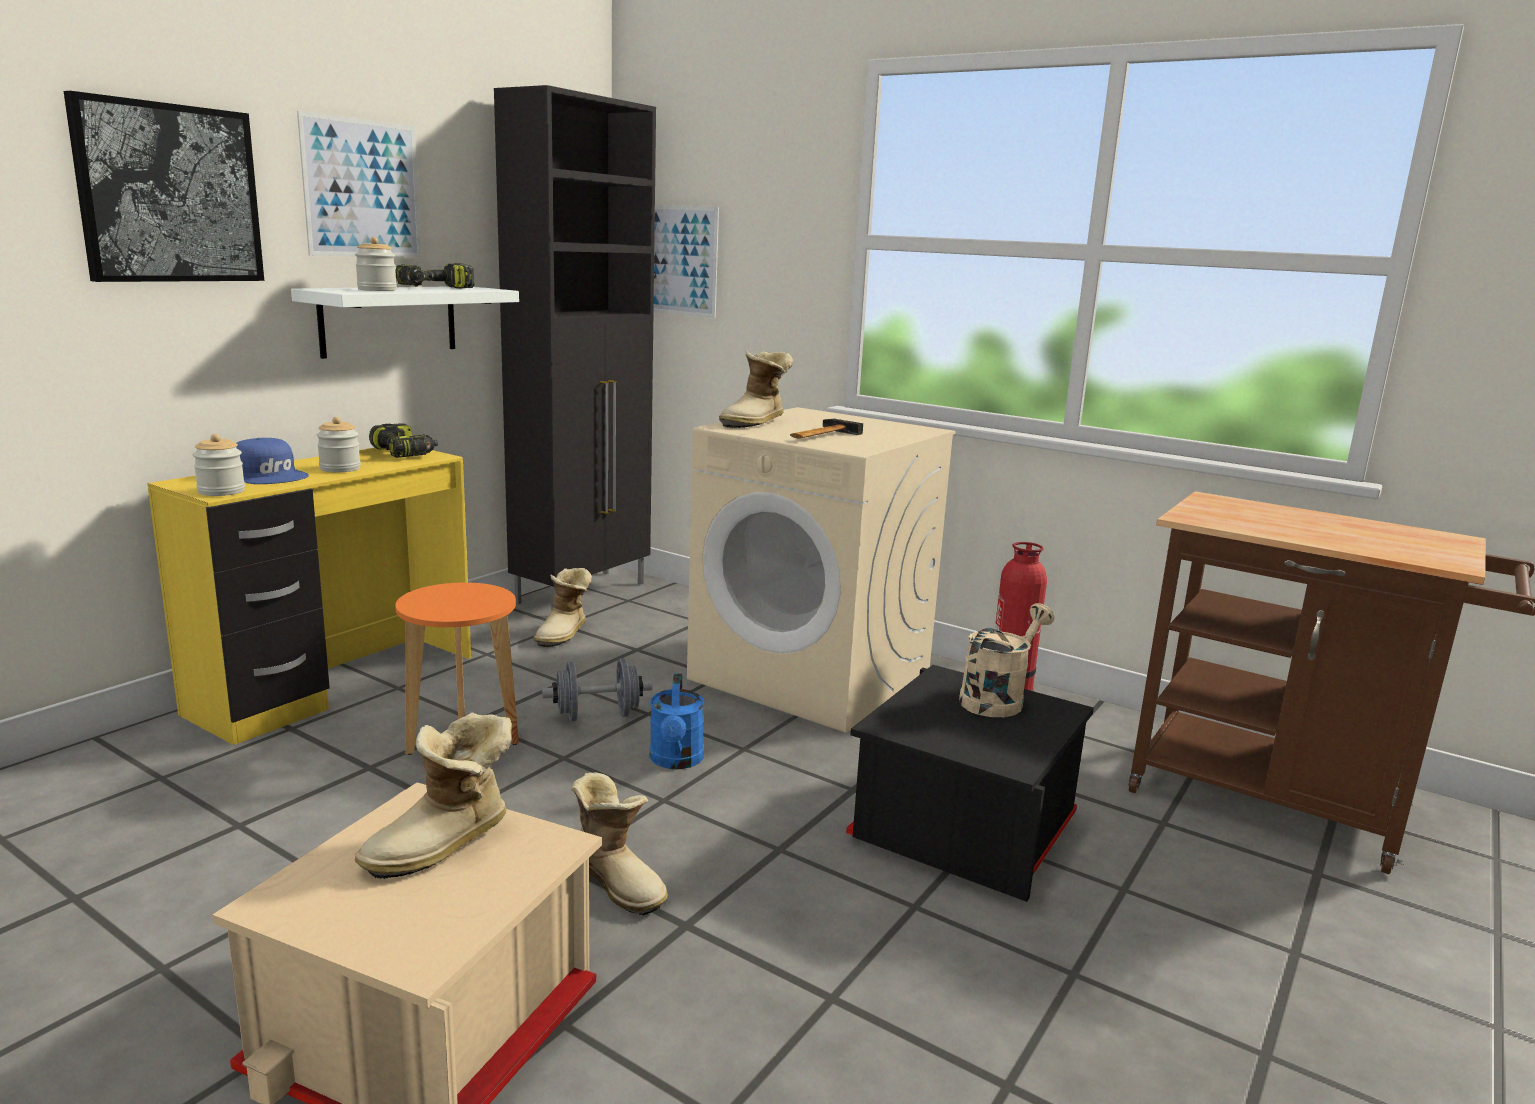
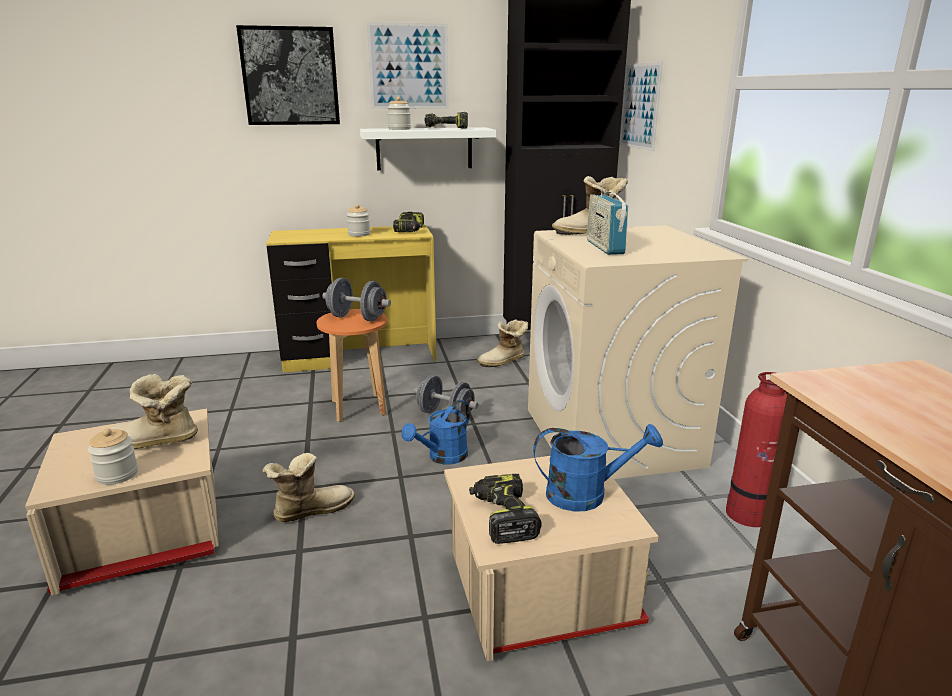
camera: 45 degrees right, 5 degrees up
jar [193,434,245,496] -> jar moved to [88,428,138,485]
blue cap [236,438,309,484] -> none
boot [571,772,668,915] -> boot turned 120 degrees counterclockwise [262,453,355,522]
hammer [790,419,863,439] -> radio [587,184,628,255]
black storage box [846,665,1094,902] -> beige storage box [444,456,659,661]
beige watering can [959,603,1055,717] -> blue watering can [533,424,663,512]
none -> grey dumbbell [322,278,391,321]
none -> power drill [469,474,542,544]

